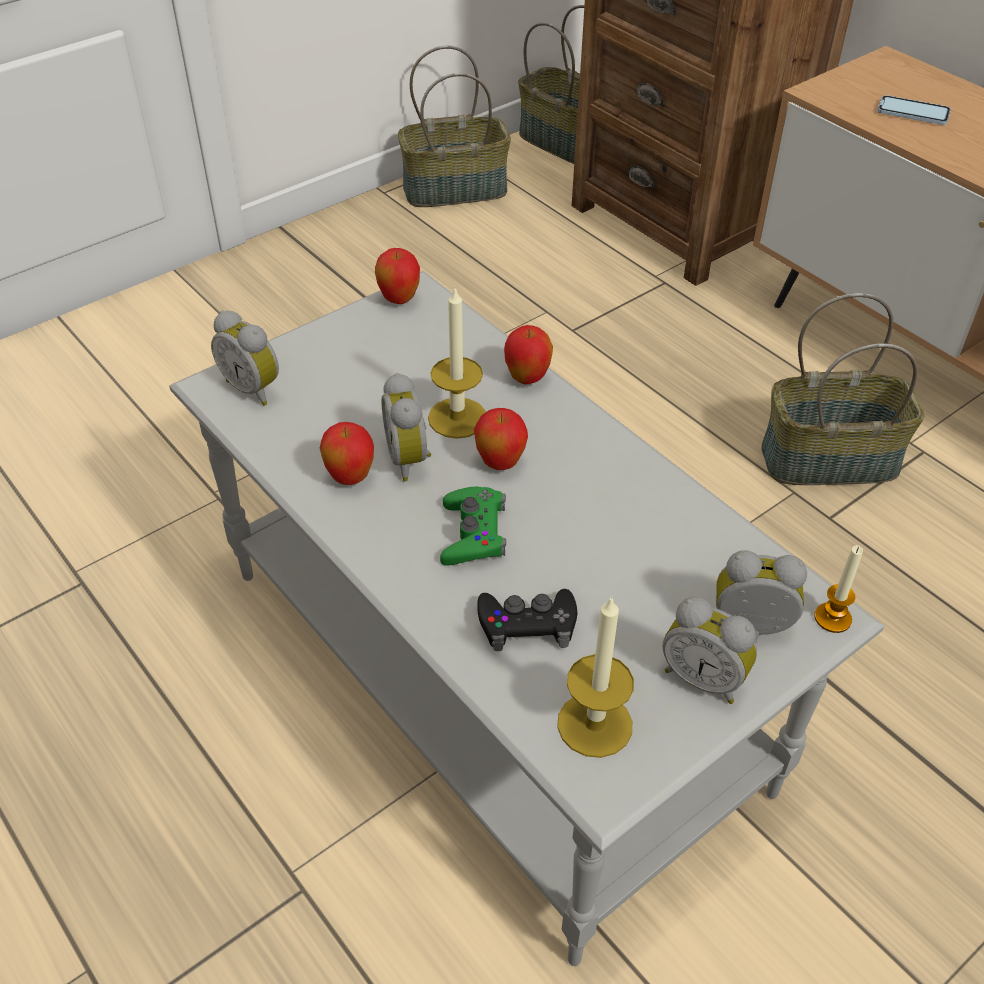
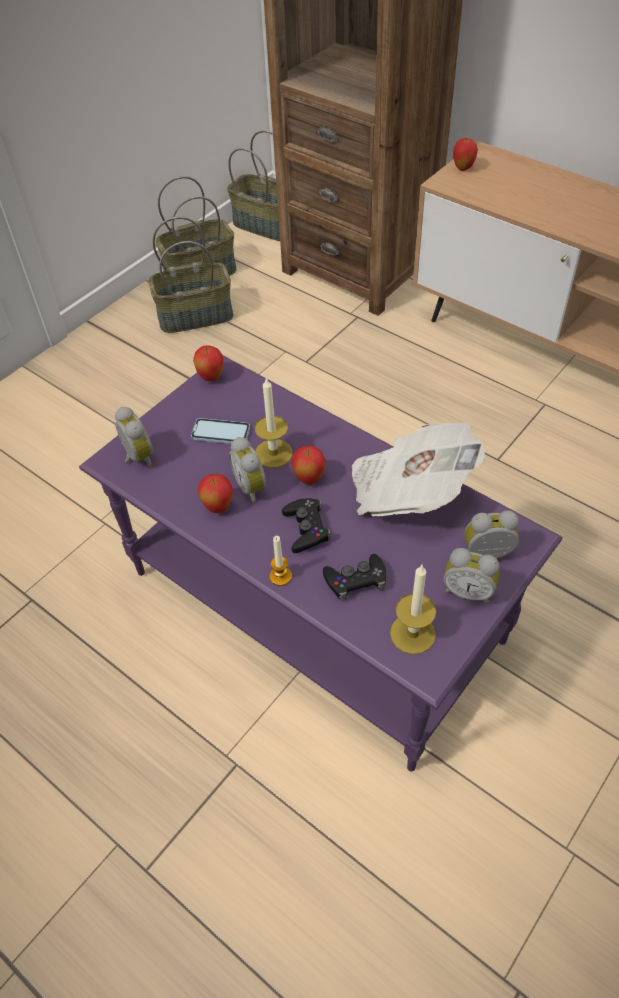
camera: 10 degrees left, 5 degrees up
grey coffee table [169,271,884,966] -> purple coffee table [79,356,563,771]
alarm clock [211,310,279,406] -> alarm clock turned 150 degrees counterclockwise [115,407,153,467]
green game controller [440,487,506,566] -> black game controller [282,498,331,553]
apple [504,325,553,384] -> apple moved to [453,138,478,171]
basket [761,293,924,485] -> basket moved to [148,217,233,333]
candle [814,545,863,633] -> candle moved to [269,536,292,586]
phone [877,95,951,125] -> phone moved to [191,418,250,444]
none -> newspaper [352,422,485,516]

